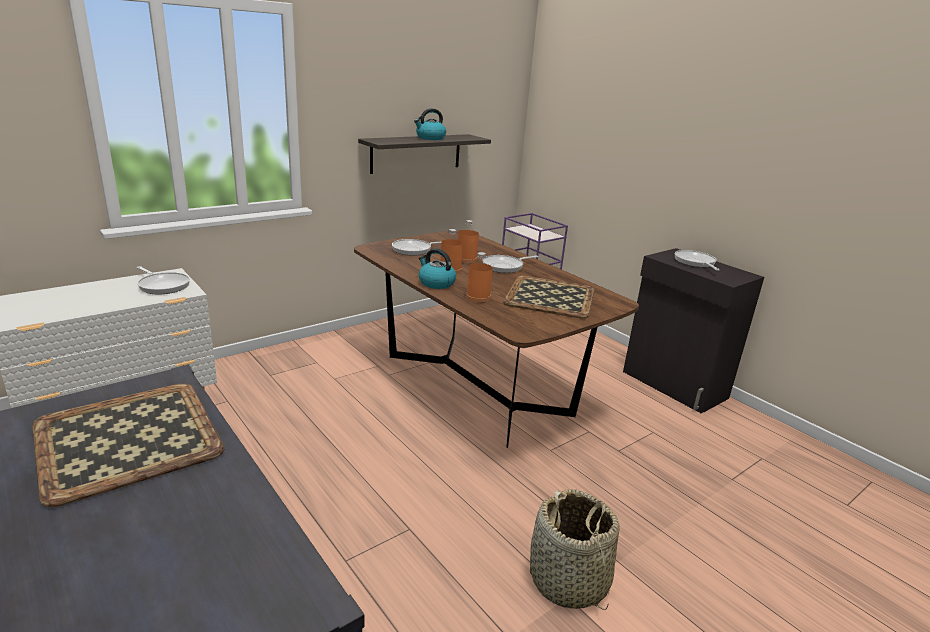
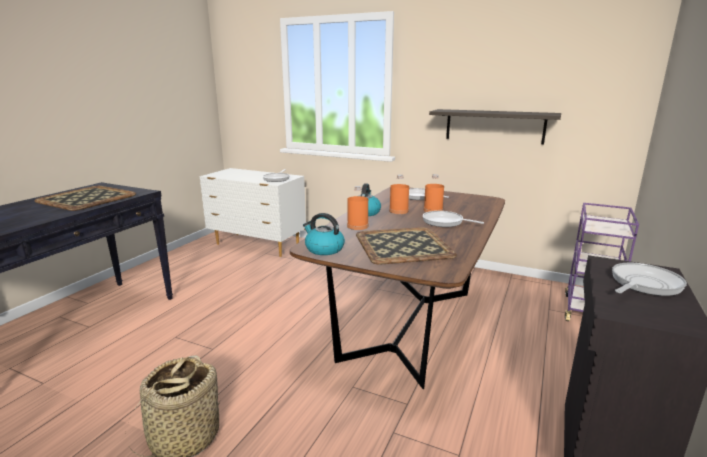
camera: 65 degrees right, 5 degrees down
kettle [414,108,446,140] -> kettle moved to [303,213,345,255]

